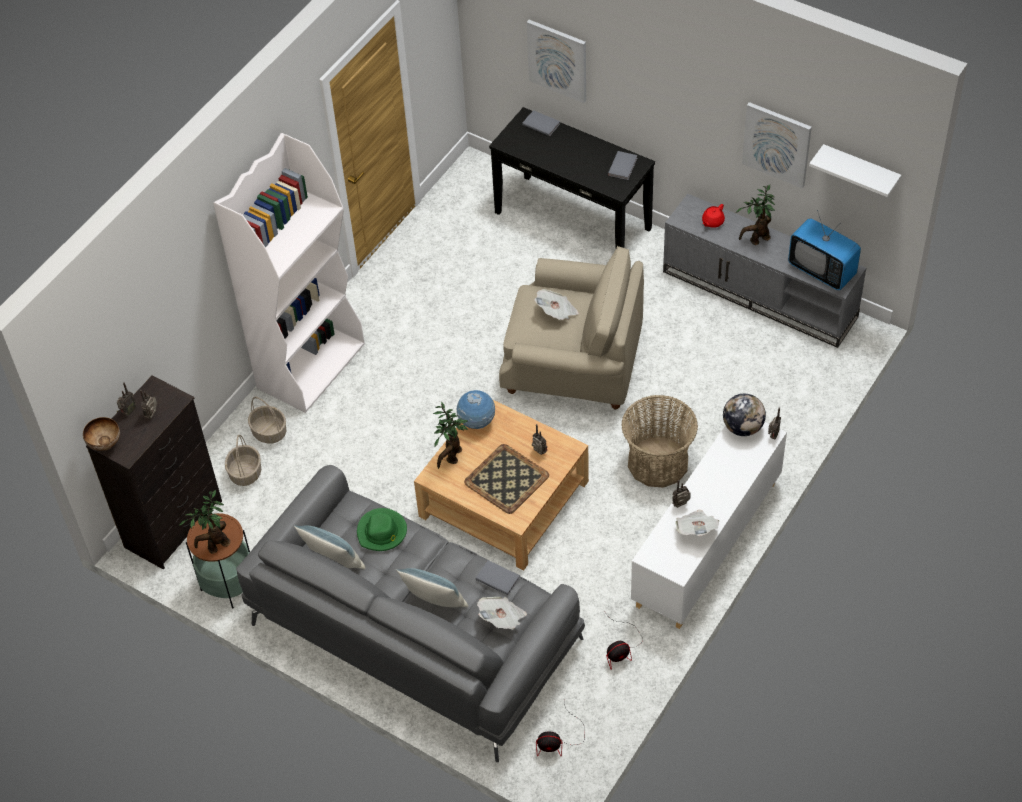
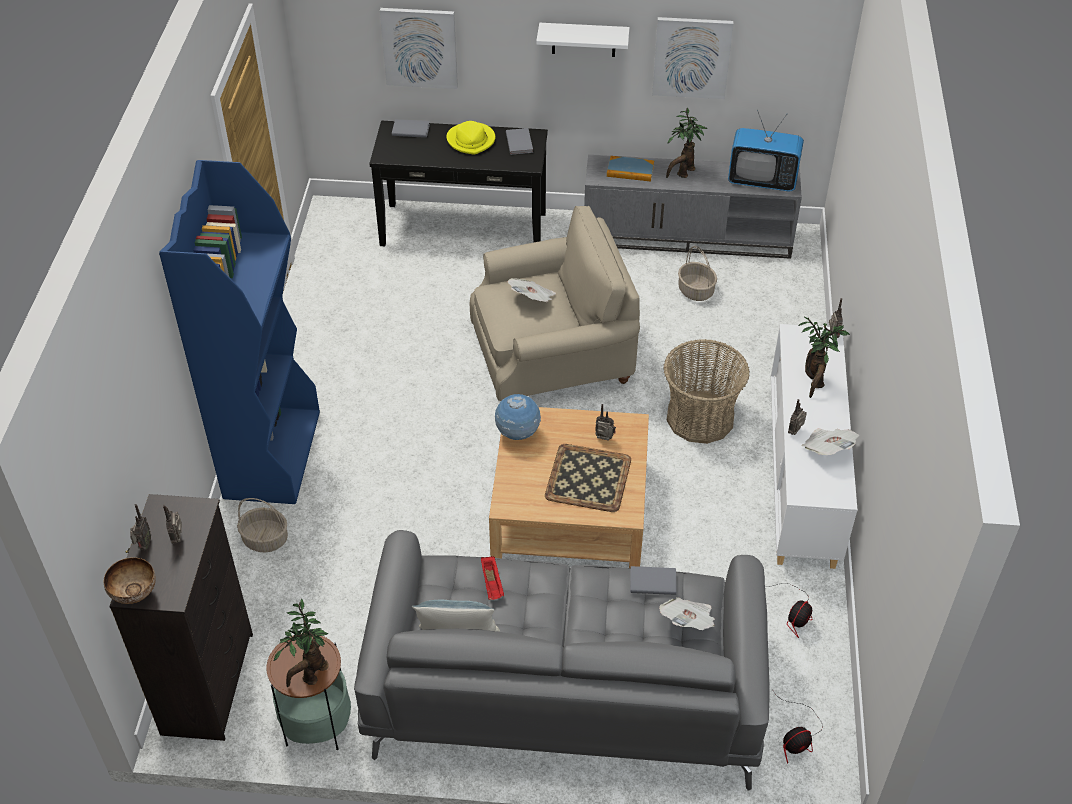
camera: 30 degrees left, 5 degrees down
white bookcase [213,133,365,413] -> blue bookcase [159,160,320,504]
basket [225,435,261,486] -> basket moved to [678,246,717,301]
green hat [357,508,407,551] -> red tray [481,556,504,600]
pillow [396,568,469,607] -> none
potted plant [433,401,468,469] -> potted plant moved to [798,317,850,398]
red teapot [702,204,725,228] -> book [607,156,654,182]
globe [723,394,766,436] -> none
white shelf [809,144,901,197] -> white shelf moved to [536,23,630,57]
none -> yellow hat [446,121,495,154]

